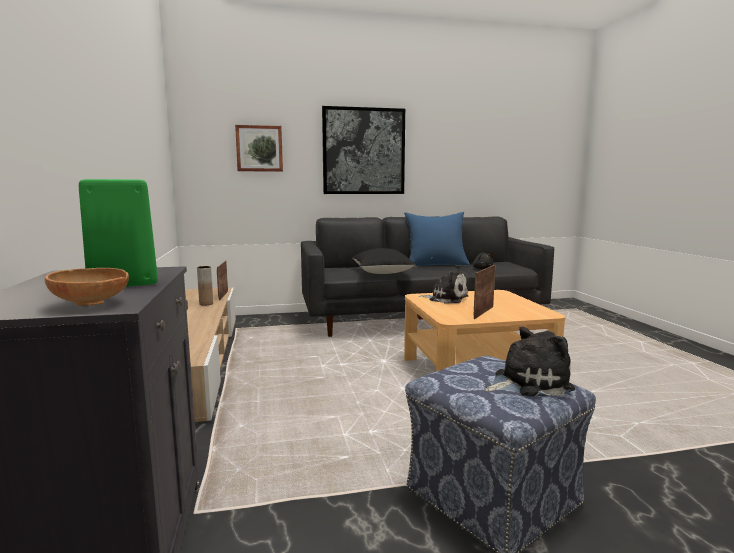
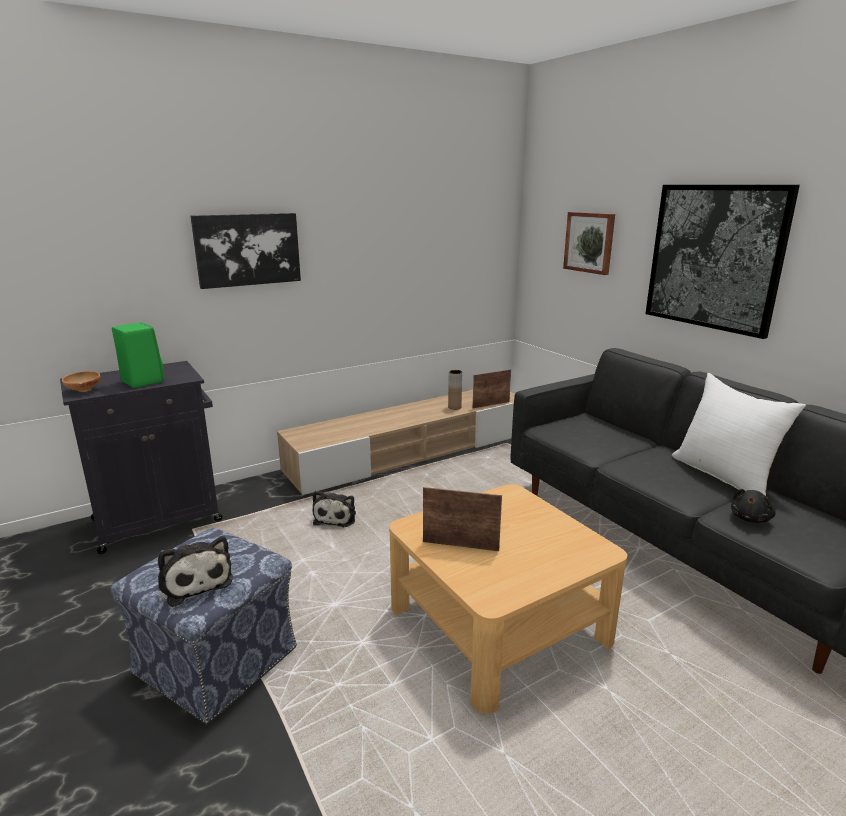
camera: 70 degrees right, 10 degrees up
black pillow [352,248,416,274] -> none
blue pillow [404,212,470,266] -> white pillow [672,373,806,496]
plush toy [418,270,469,304] -> plush toy moved to [313,491,356,527]
none -> picture [191,213,301,289]

